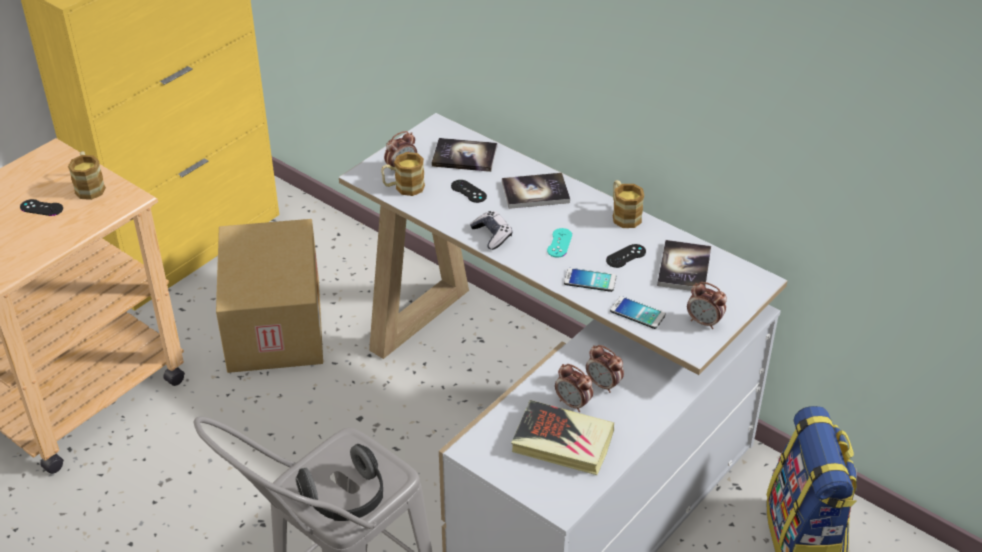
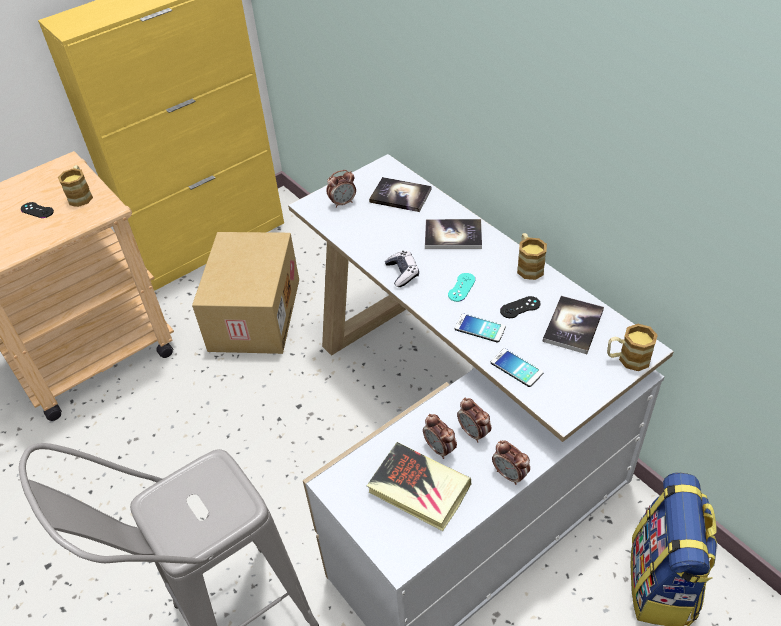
camera: 15 degrees right, 5 degrees up
headphones [296,444,383,521] -> none
mug [381,152,425,196] -> mug moved to [607,324,658,371]
black game controller [451,180,487,203] -> none
alarm clock [687,282,727,329] -> alarm clock moved to [492,440,530,485]

